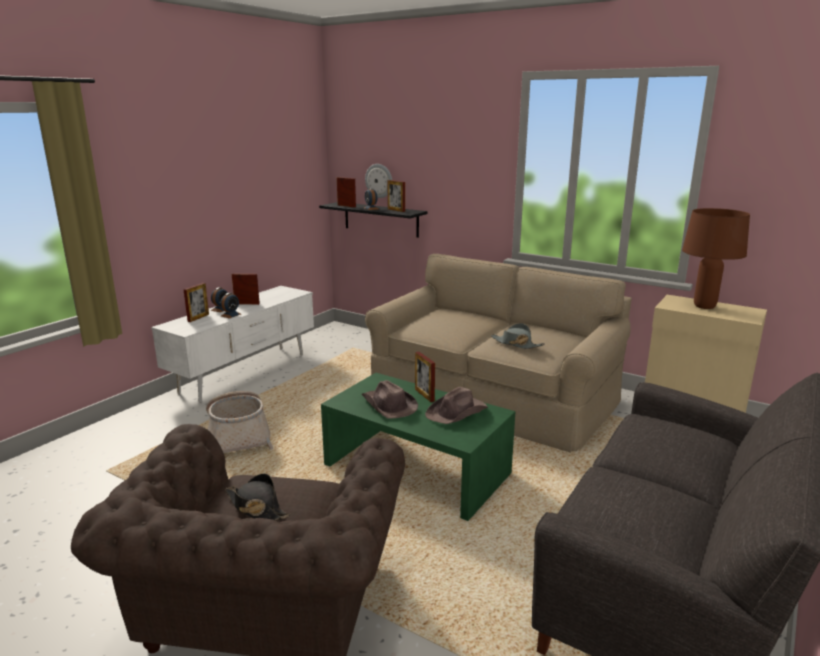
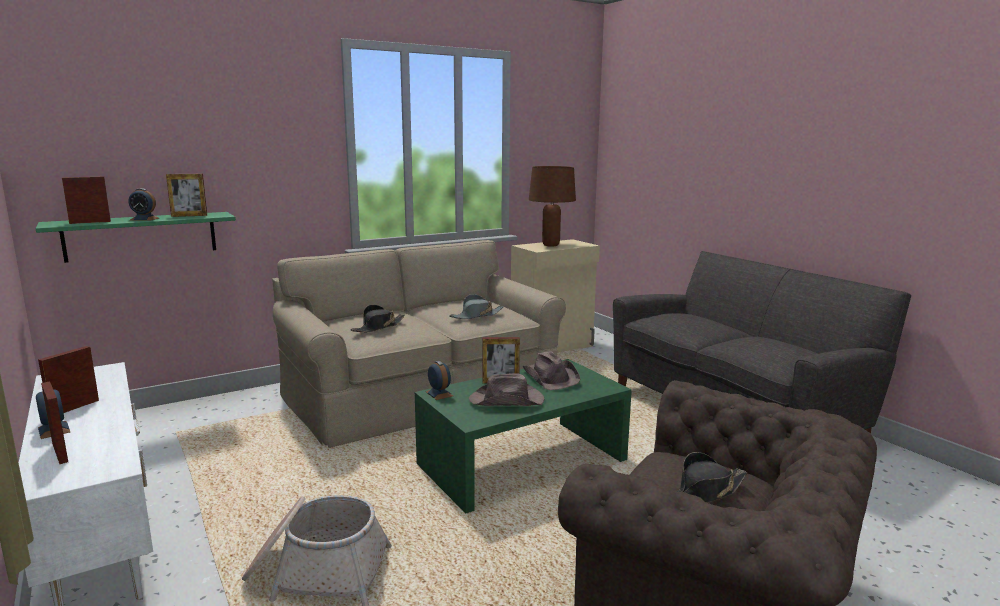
camera: 65 degrees left, 5 degrees down
alarm clock [220,293,241,319] -> alarm clock moved to [426,361,453,400]
black shelf [319,202,428,238] -> green shelf [36,212,236,263]
wall clock [365,164,392,198] -> none
none -> black hat [350,305,405,332]

